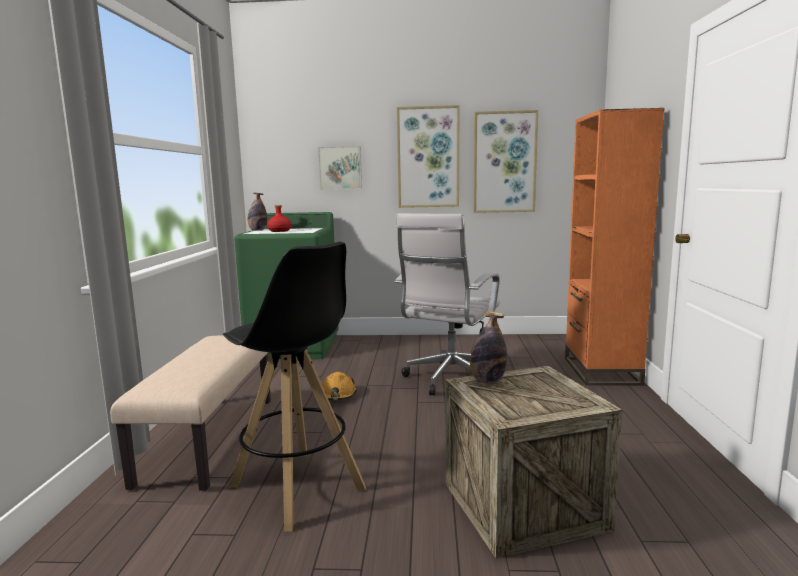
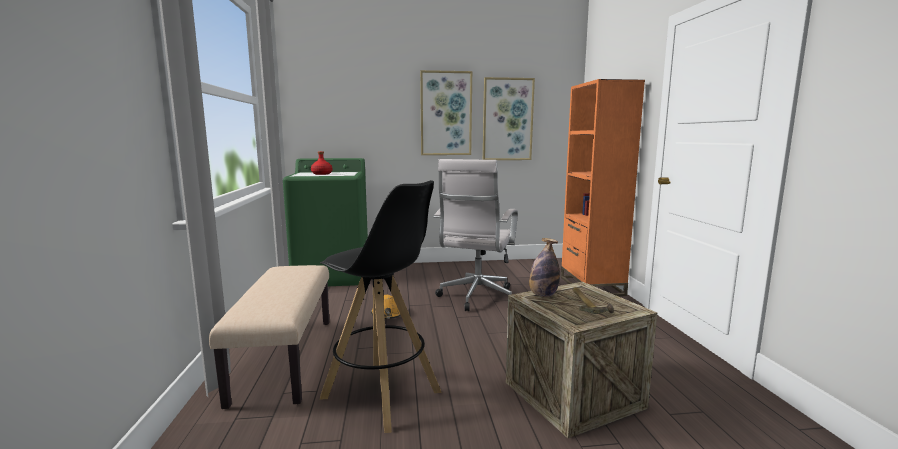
camera: 10 degrees left, 0 degrees up
bottle [248,193,267,231] -> none
picture [318,146,362,190] -> none
none -> hammer [573,288,614,314]

